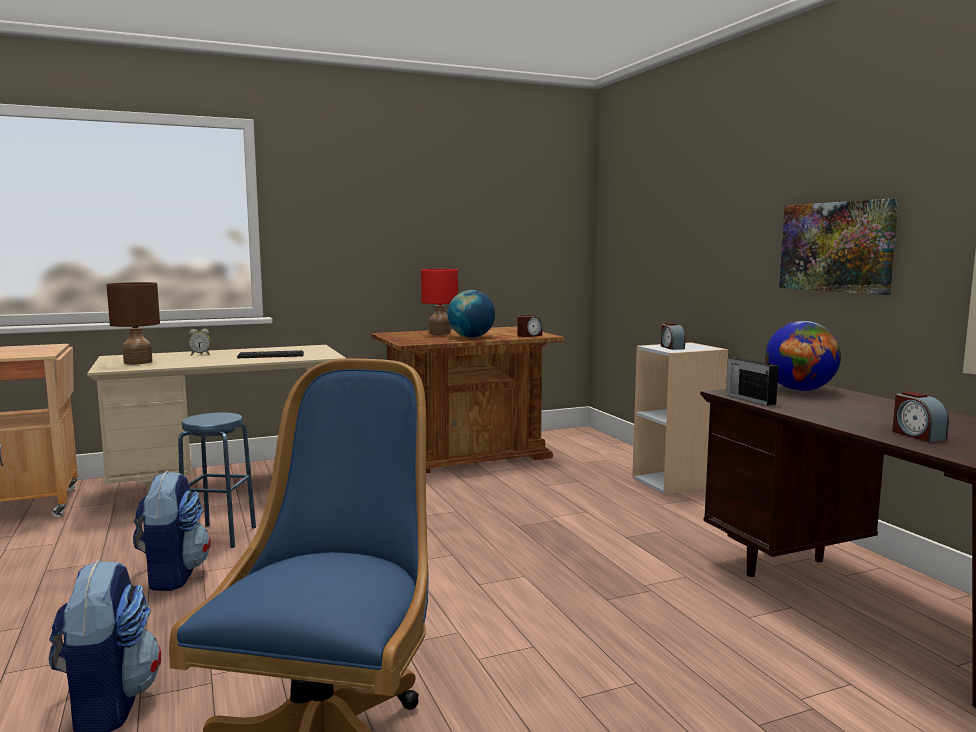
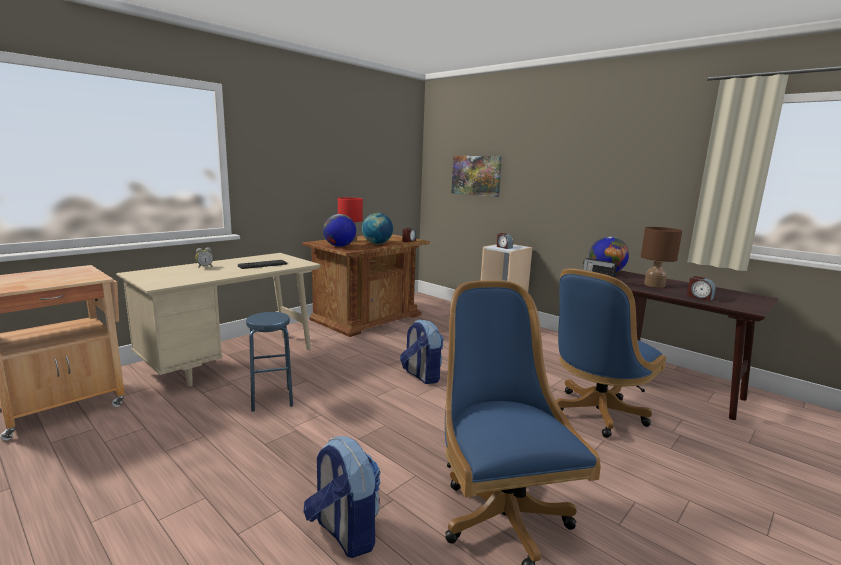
camera: 25 degrees left, 5 degrees up
brown table lamp [106,282,160,365] -> brown table lamp moved to [641,227,682,288]
backpack [133,471,211,591] -> backpack moved to [400,319,444,384]
picture [779,199,899,295] -> picture moved to [452,156,502,197]
none -> globe [323,214,356,247]
none -> blue office chair [556,268,666,438]

